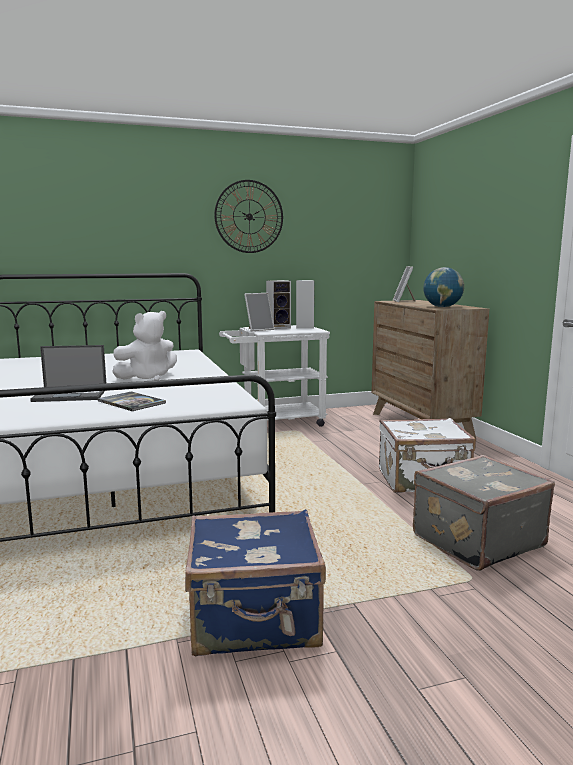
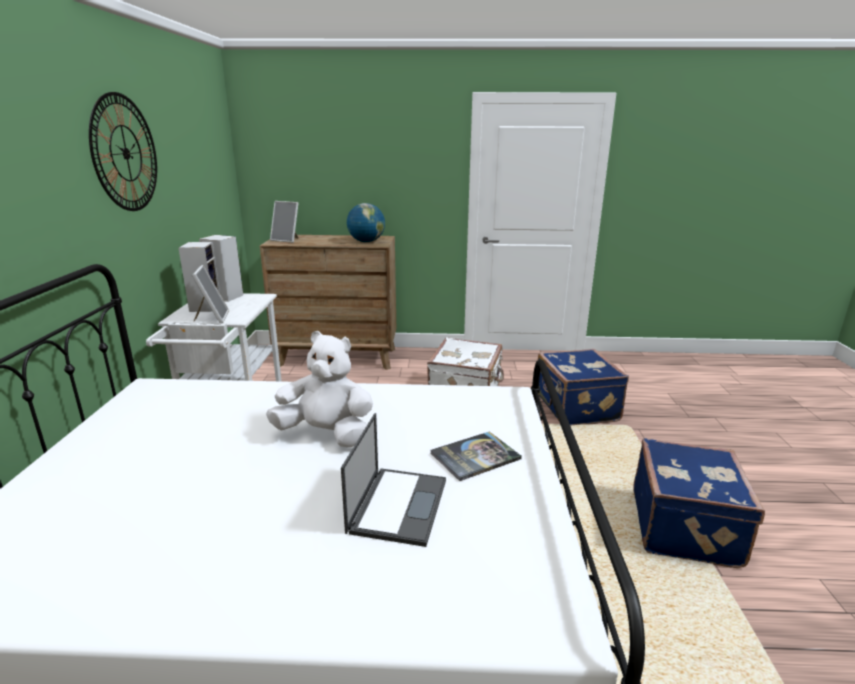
camera: 70 degrees left, 10 degrees up
white plush toy [112,311,177,380] -> white plush toy turned 60 degrees counterclockwise [266,331,373,448]
grey suitcase [413,455,555,571] -> blue suitcase [538,349,629,426]

